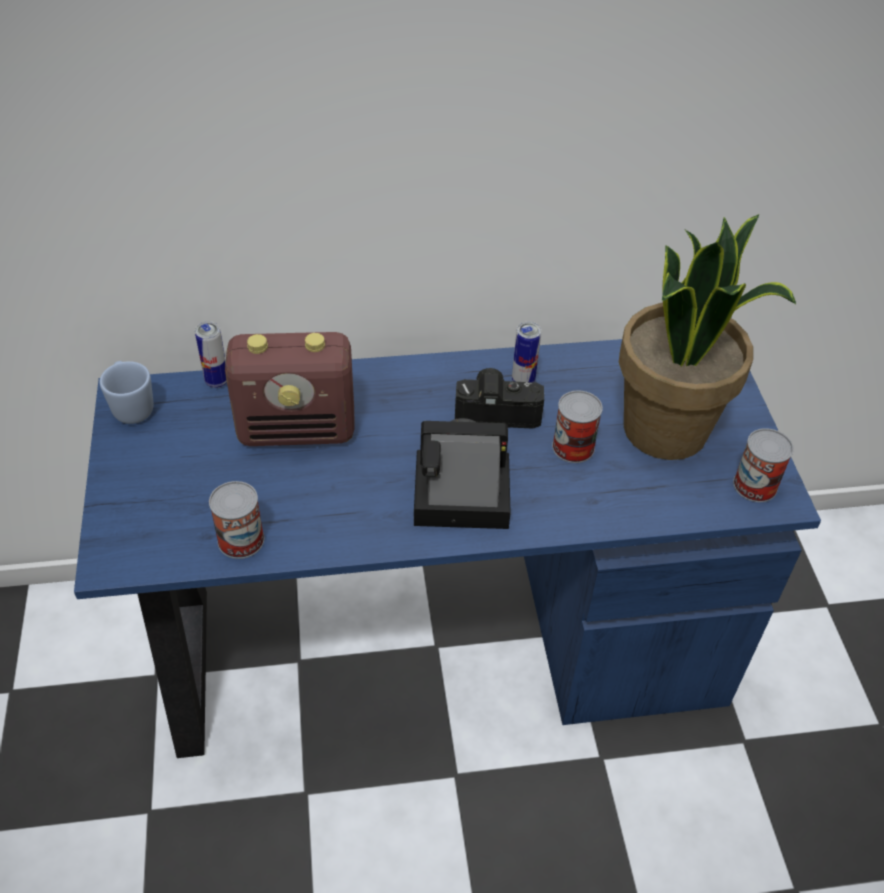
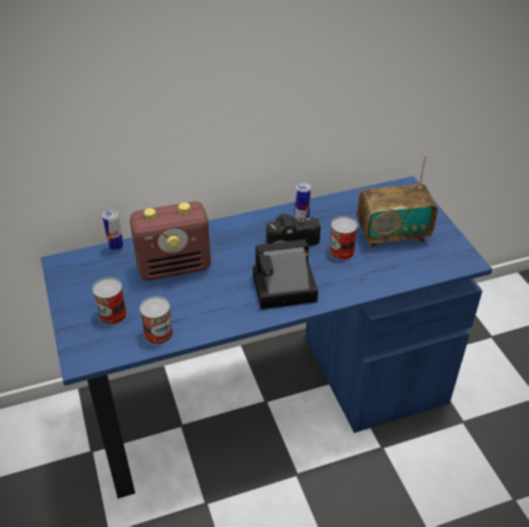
camera: 10 degrees left, 5 degrees down
blue mug [100,361,153,424] -> none
potted plant [619,214,796,460] -> radio [357,154,438,248]
can [733,428,794,502] -> can moved to [93,277,127,325]

